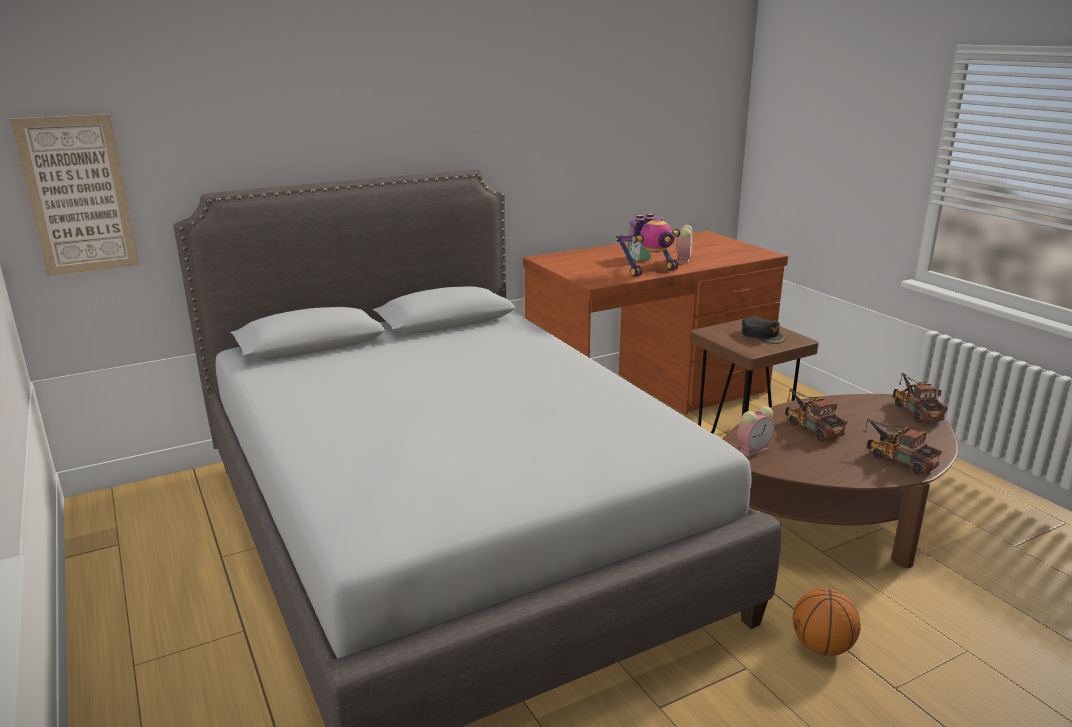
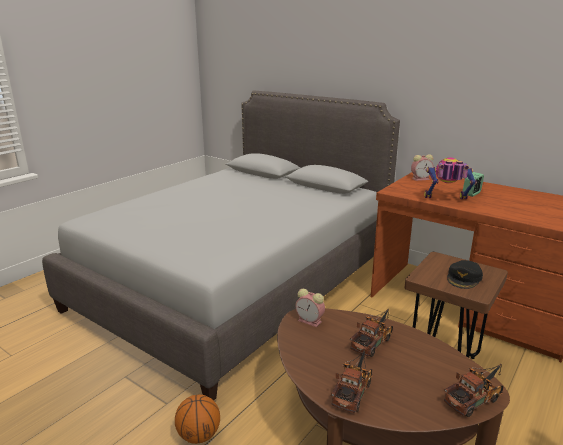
camera: 65 degrees right, 0 degrees up
picture [10,114,140,276] -> none
toy robot [616,213,680,277] -> toy robot turned 150 degrees clockwise [424,157,477,199]
alarm clock [675,225,693,264] -> alarm clock moved to [411,154,434,181]

